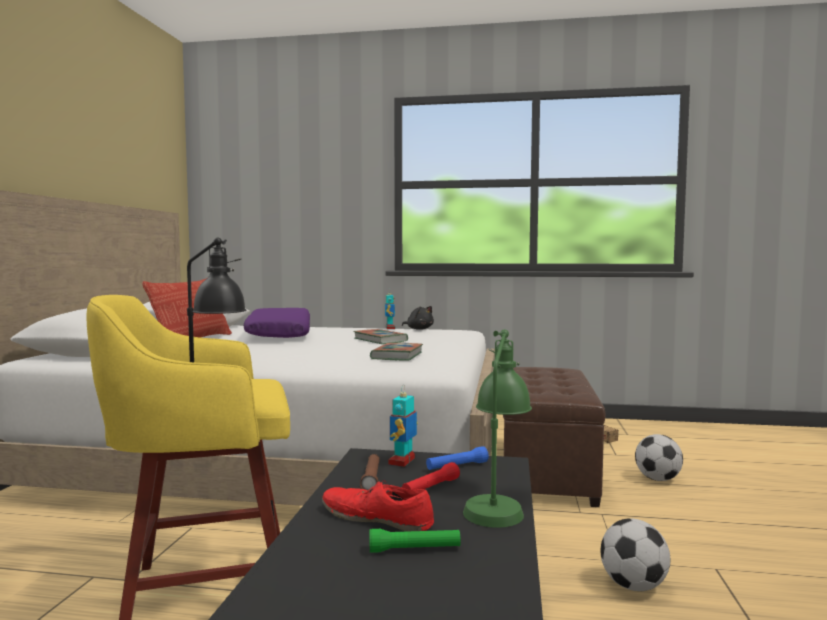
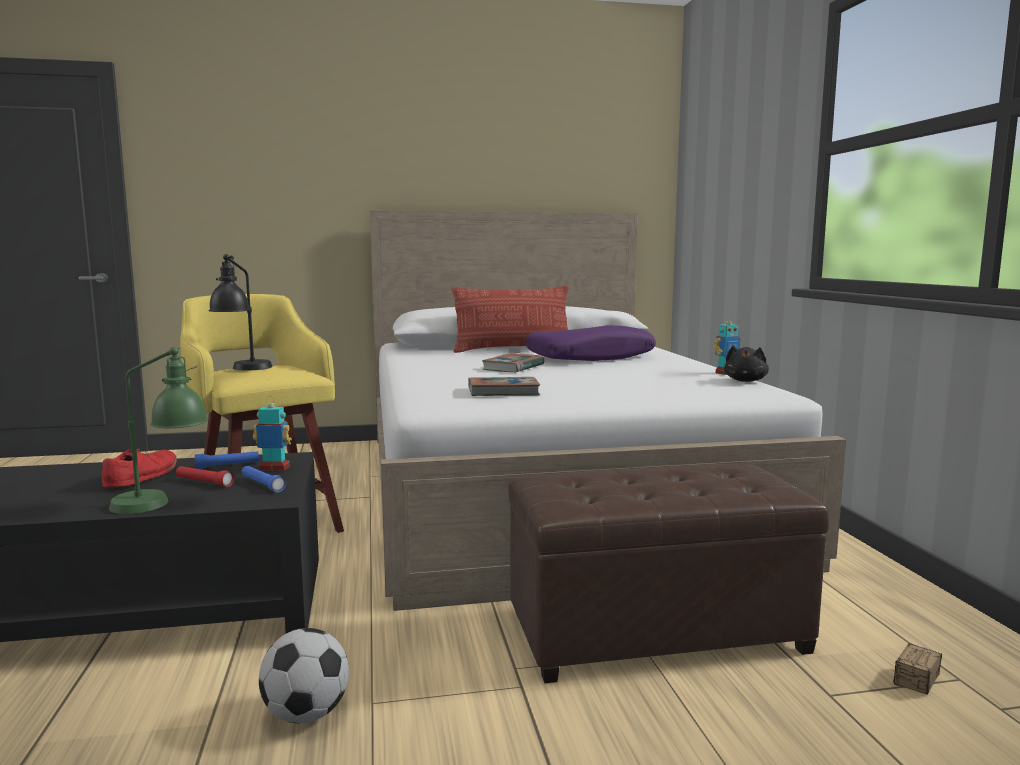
camera: 70 degrees right, 5 degrees up
book [353,329,408,344] -> book moved to [482,353,545,372]
brown flashlight [360,454,380,490] -> blue flashlight [195,451,259,469]
green flashlight [370,529,461,553] -> none
football [635,434,683,481] -> none

